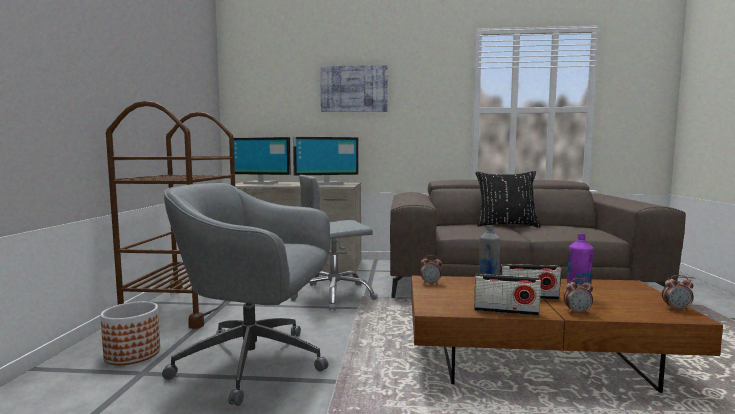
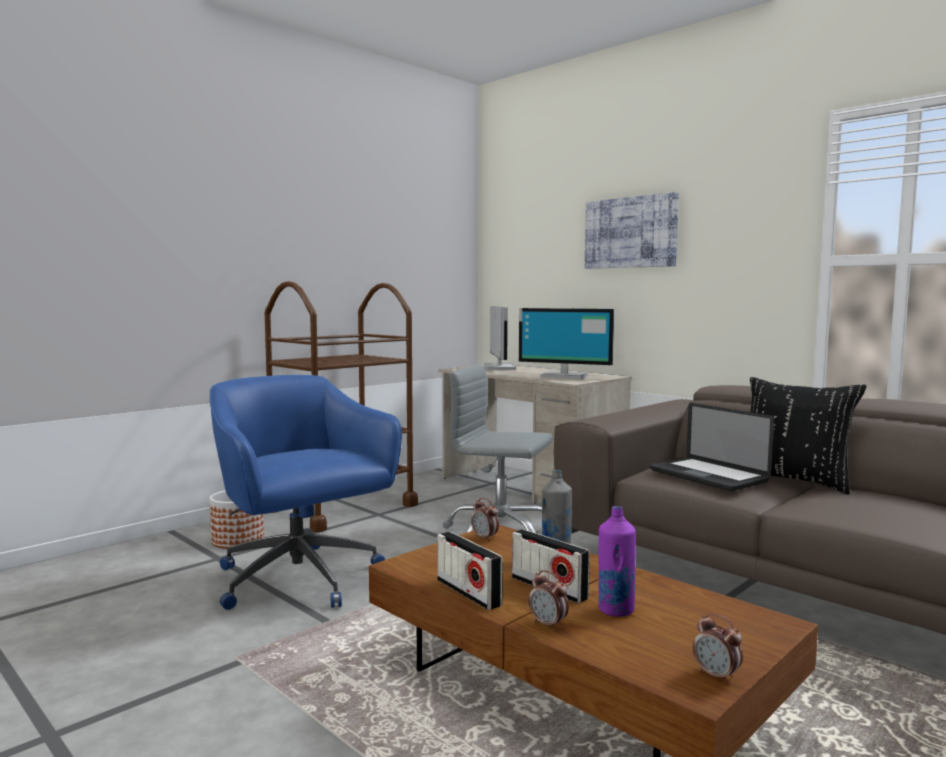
camera: 40 degrees right, 0 degrees up
grey office chair [162,183,330,406] -> blue office chair [210,375,402,610]
monitor [234,137,292,184] -> monitor turned 150 degrees counterclockwise [484,306,516,370]
none -> laptop [650,403,774,491]

